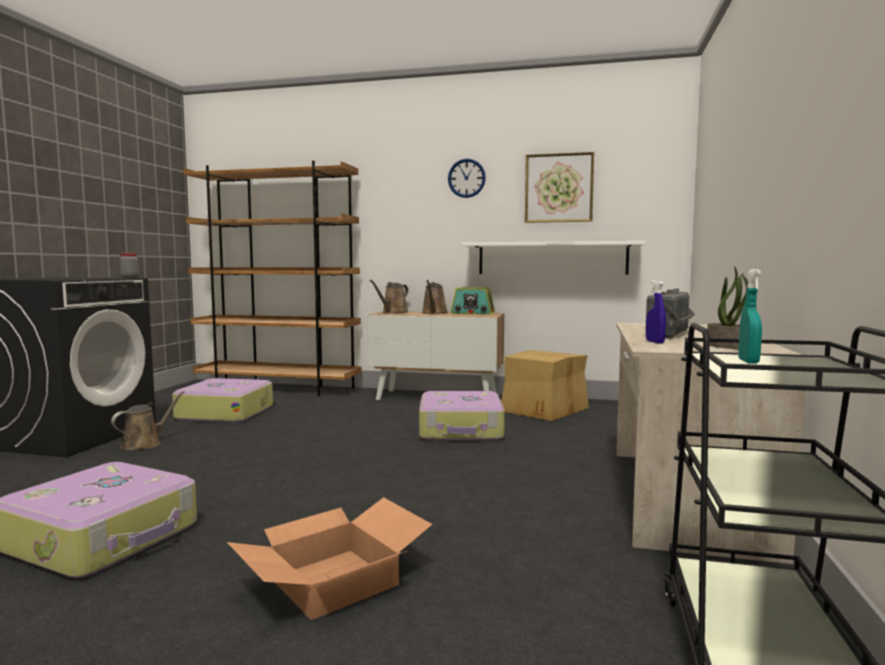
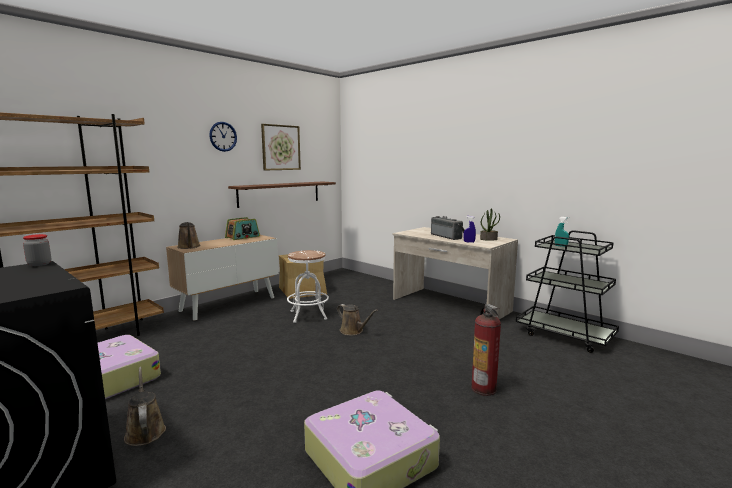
camera: 60 degrees left, 5 degrees up
cardboard box [227,497,433,620] -> fire extinguisher [471,304,501,396]
suitcase [419,391,505,440] -> white stool [287,250,329,323]
brown watering can [422,280,448,314] -> brown watering can moved to [337,304,378,335]
white shelf [462,241,646,275] -> brown shelf [228,181,336,208]

